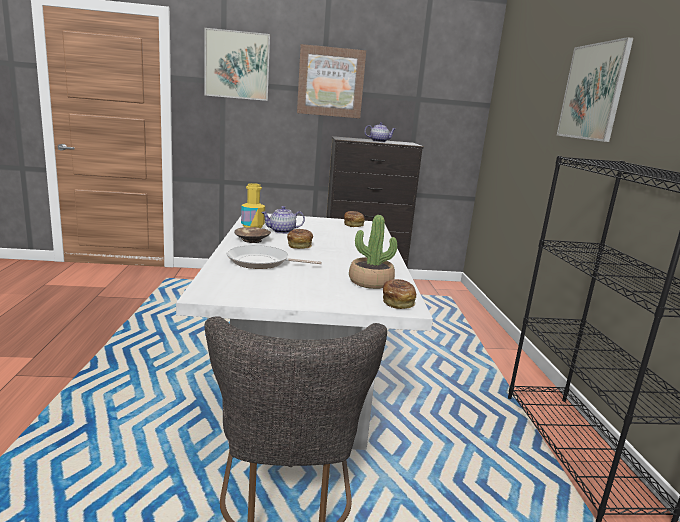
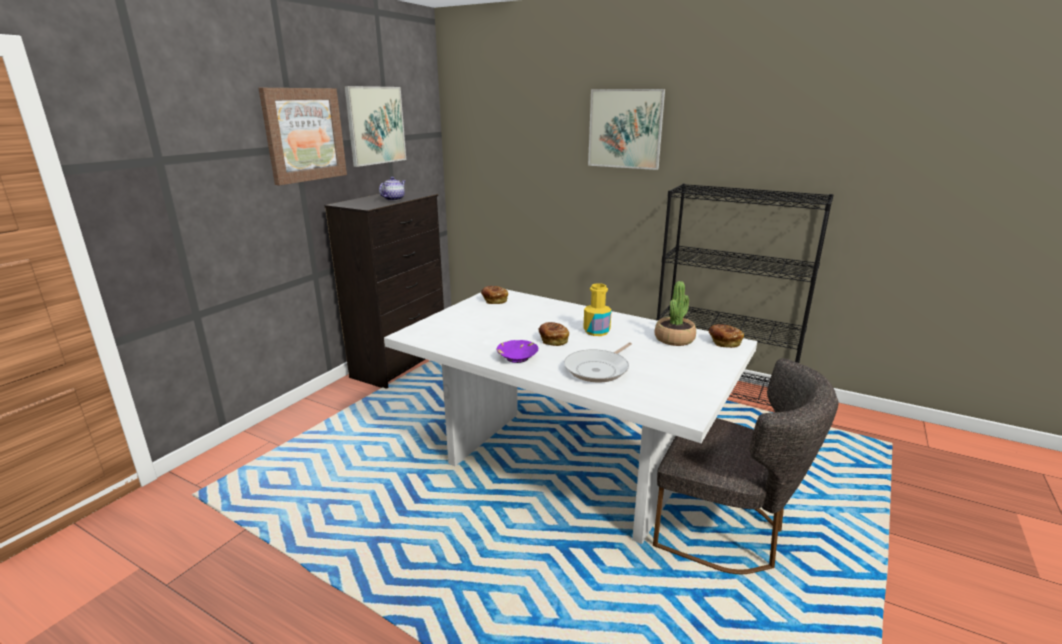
camera: 55 degrees left, 5 degrees up
picture [205,28,270,101] -> picture moved to [344,86,406,167]
brown bowl [234,227,271,243] -> purple bowl [496,340,538,363]
yellow bottle [241,183,265,228] -> yellow bottle moved to [583,283,612,336]
teapot [261,206,305,234] -> none

